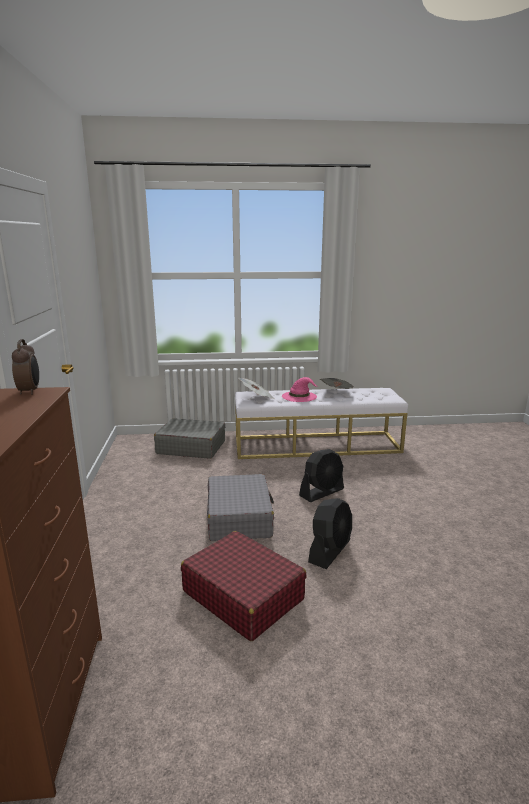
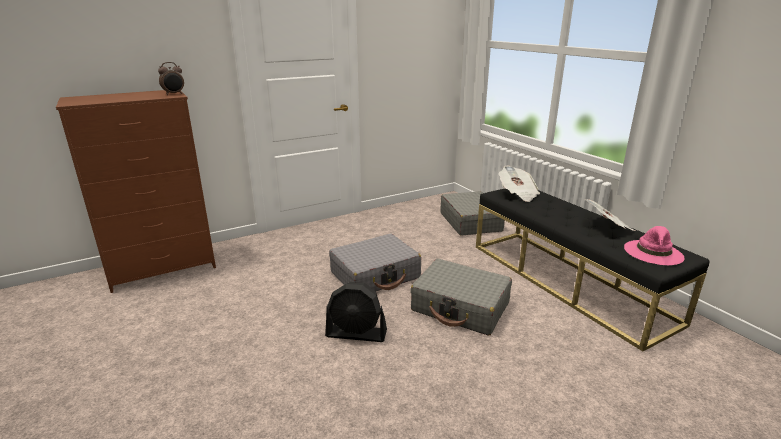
camera: 65 degrees right, 5 degrees up
red suitcase [181,531,307,641] -> none
white bench [235,388,408,459] -> black bench [476,188,710,351]
pink hat [282,377,318,402] -> pink hat moved to [624,226,685,265]
black fan [299,449,344,502] -> grey suitcase [410,259,512,335]

